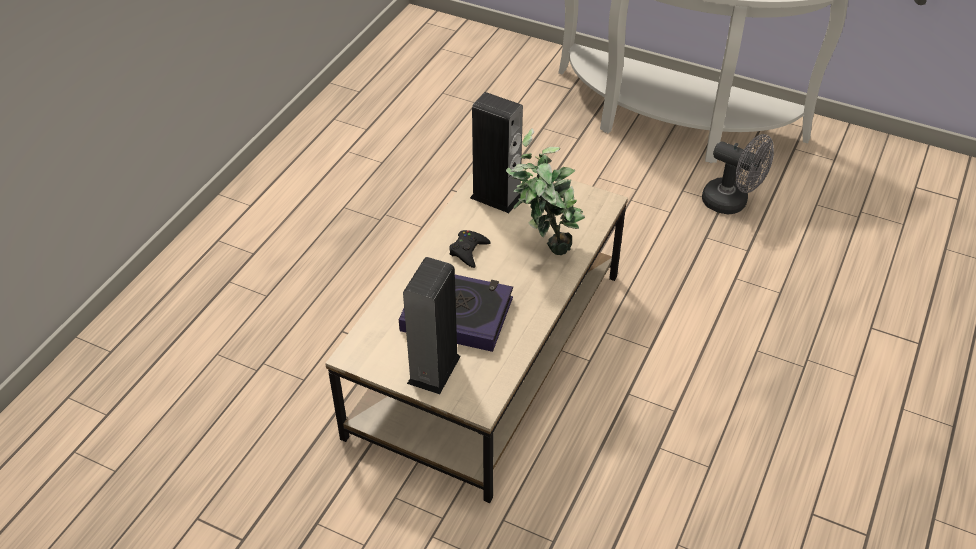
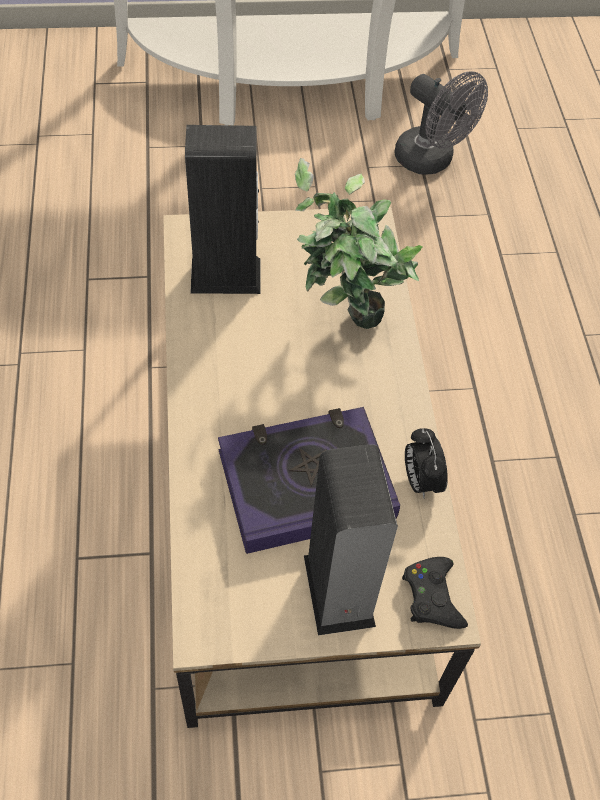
camera: 35 degrees left, 10 degrees up
black game controller [449,230,491,268] -> black game controller moved to [402,557,468,629]
grey fan [702,134,774,214] -> grey fan turned 45 degrees clockwise [394,71,488,175]
none -> alarm clock [405,428,448,498]

